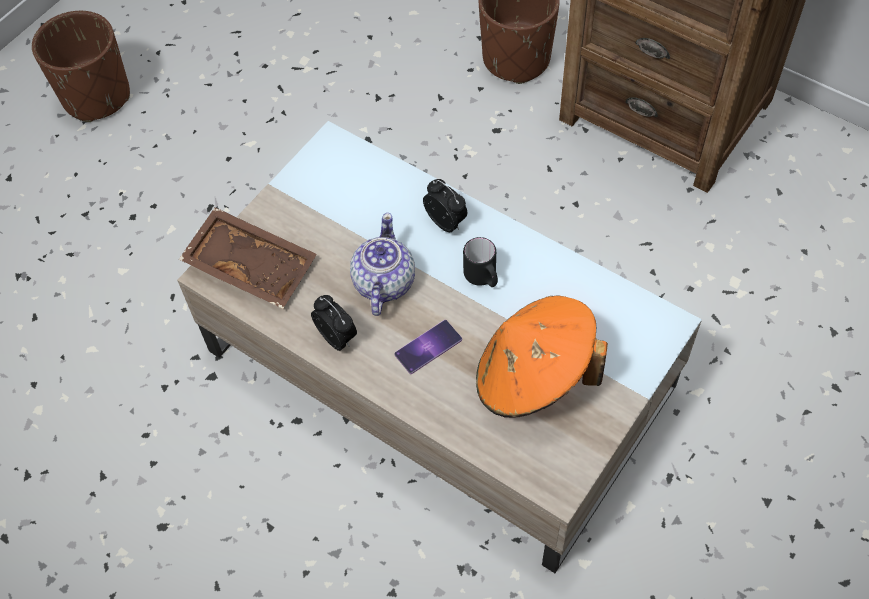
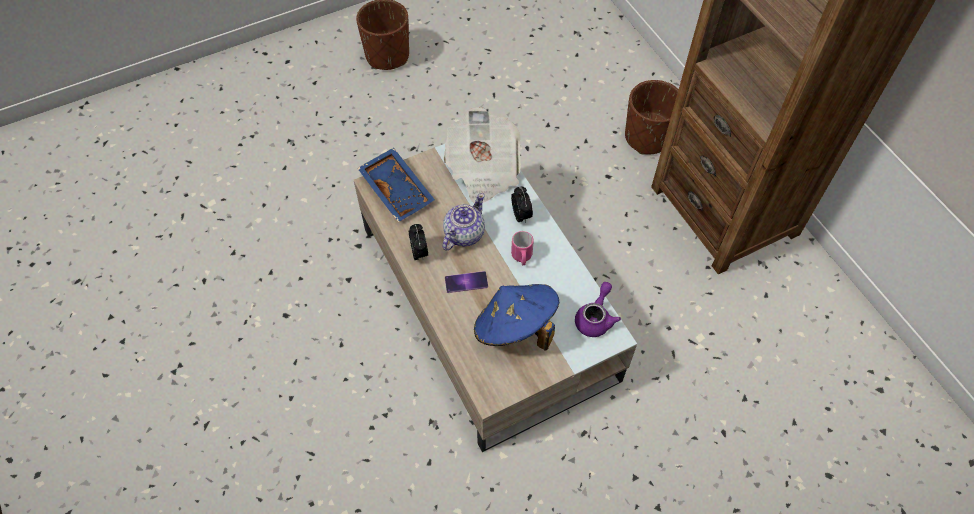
camera: 25 degrees right, 0 degrees up
brown tray [179,207,317,309] -> blue tray [357,148,435,222]
black mug [463,237,498,287] -> pink mug [511,231,534,265]
orange hat [476,295,608,418] -> blue hat [474,284,559,350]
none -> newspaper [443,107,521,203]
none -> purple teapot [575,282,621,337]

